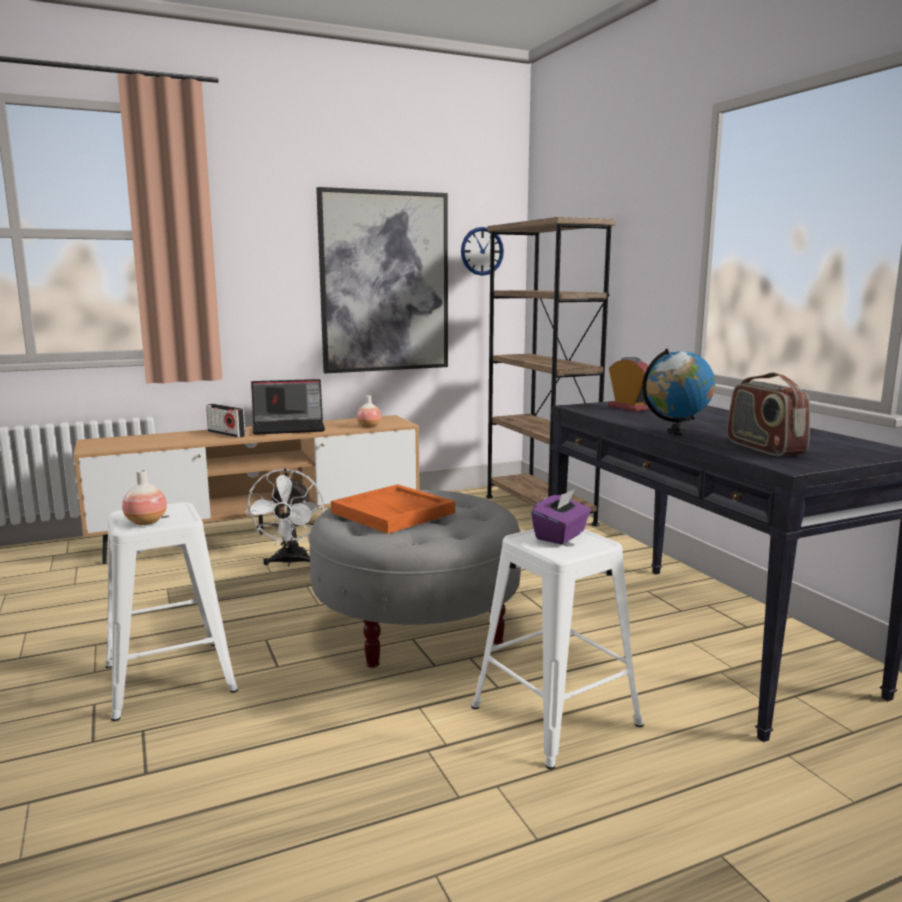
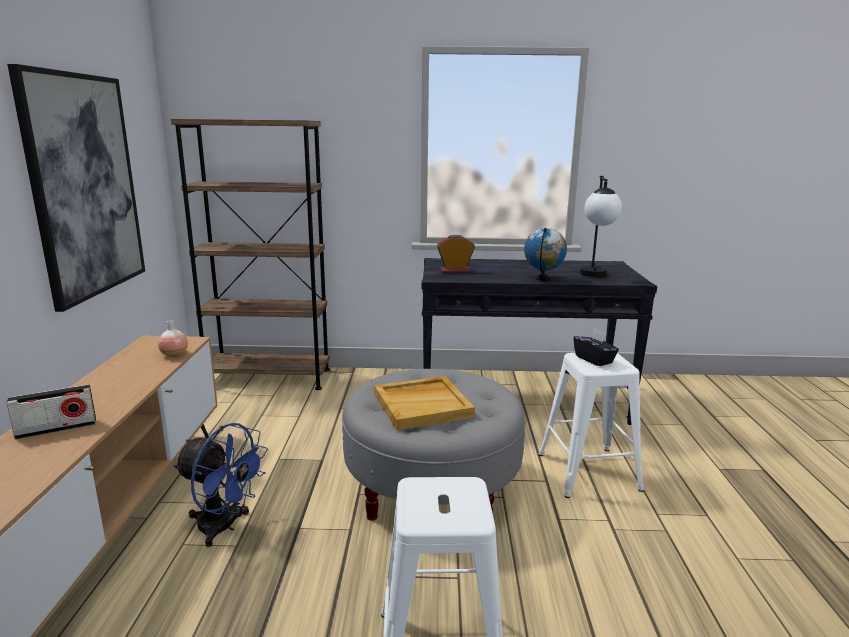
camera: 65 degrees left, 5 degrees up
vase [122,470,167,525] -> none
white fan [245,468,324,566] -> blue fan [174,423,268,547]
laptop [251,379,325,435] -> none
orange tray [331,484,455,534] -> beige tray [374,376,475,430]
wall clock [461,227,504,276] -> none
purple tissue box [531,489,591,545] -> black tissue box [573,328,619,366]
radio [727,372,810,456] -> table lamp [580,176,622,277]

